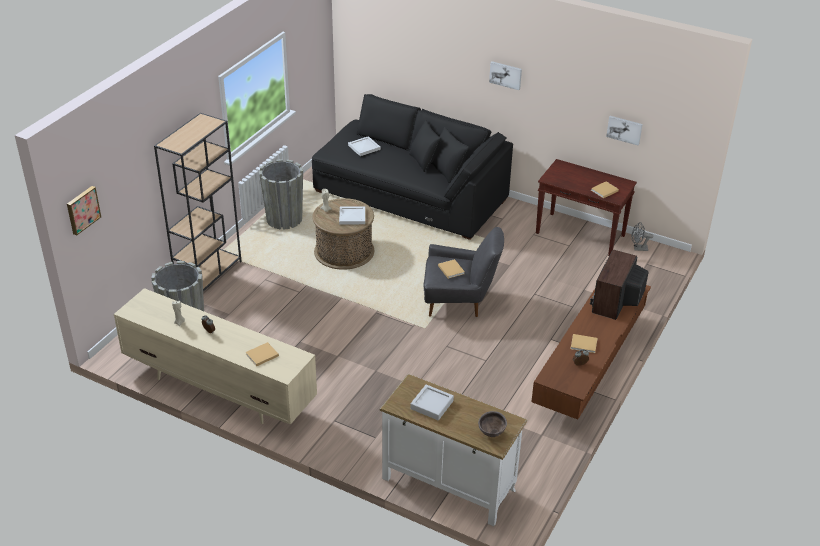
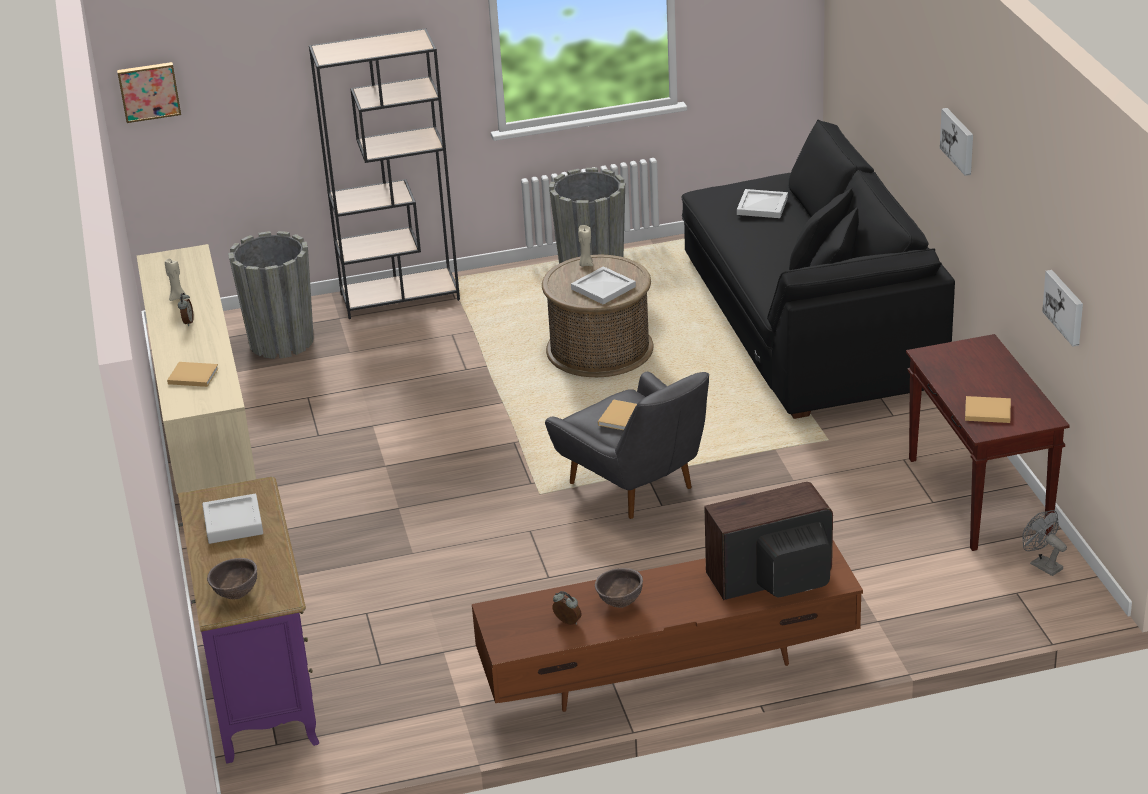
camera: 50 degrees right, 5 degrees down
white dresser [380,374,527,526] -> purple dresser [178,476,319,764]
beige book [571,334,598,353] -> brown bowl [595,568,643,608]

